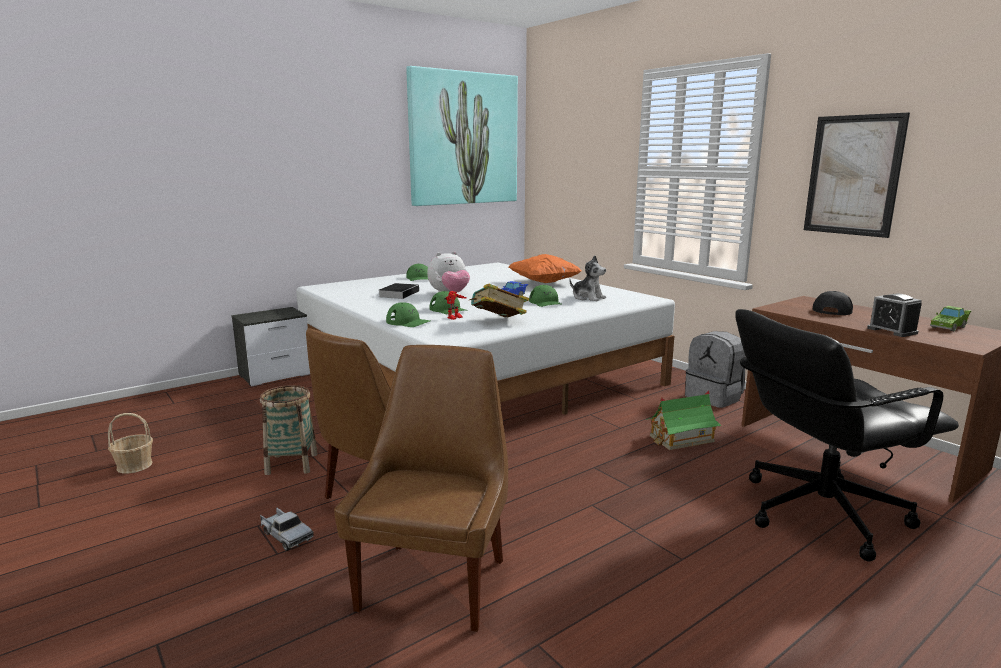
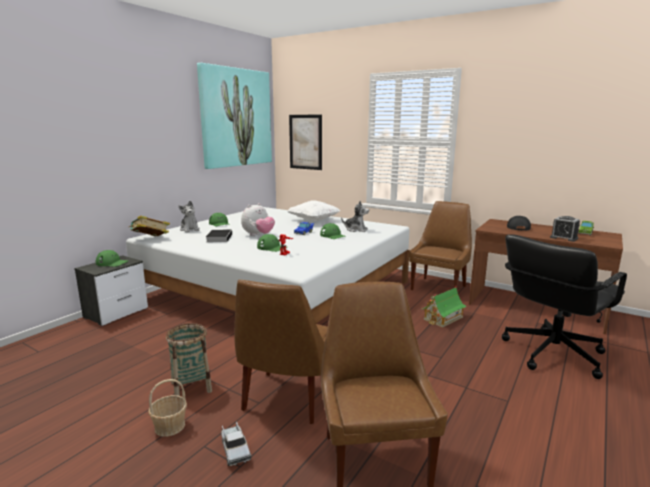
camera: 20 degrees left, 0 degrees up
basket [108,413,153,473] -> basket moved to [148,379,187,437]
toy truck [260,508,314,551] -> toy truck turned 45 degrees clockwise [221,422,251,466]
green cap [386,302,430,327] -> green cap moved to [96,250,129,267]
book [469,283,529,317] -> book moved to [128,215,170,236]
orange pillow [509,254,581,283] -> white pillow [287,200,340,221]
grey backpack [685,331,745,408] -> brown chair [409,201,472,290]
picture [804,112,910,238] -> picture moved to [289,114,322,170]
none -> plush toy [179,201,199,233]

